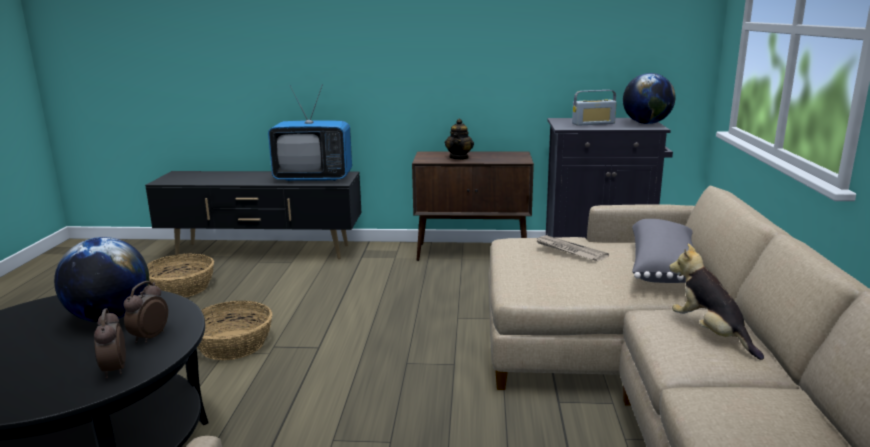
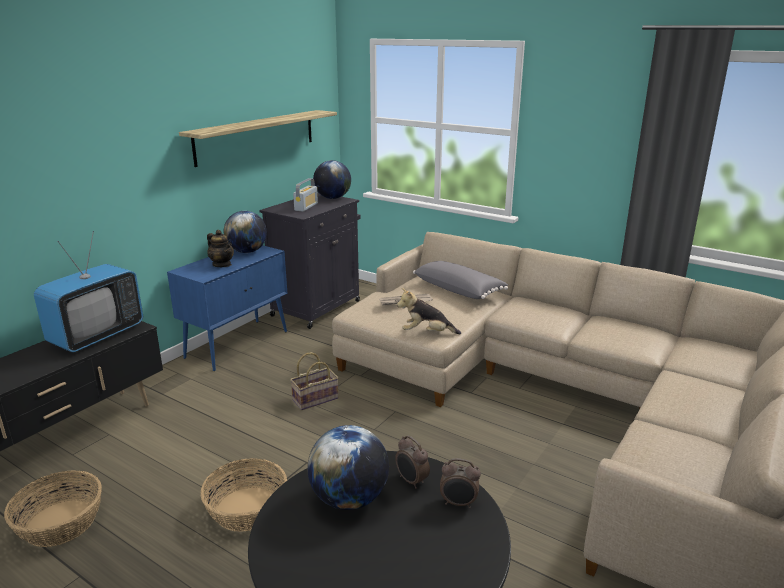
camera: 60 degrees left, 5 degrees up
brown cabinet [412,151,534,261] -> blue cabinet [167,245,287,371]
plush toy [669,243,764,360] -> plush toy moved to [397,288,461,334]
none -> shelf [179,110,337,167]
none -> globe [224,211,267,253]
none -> basket [290,352,339,410]

